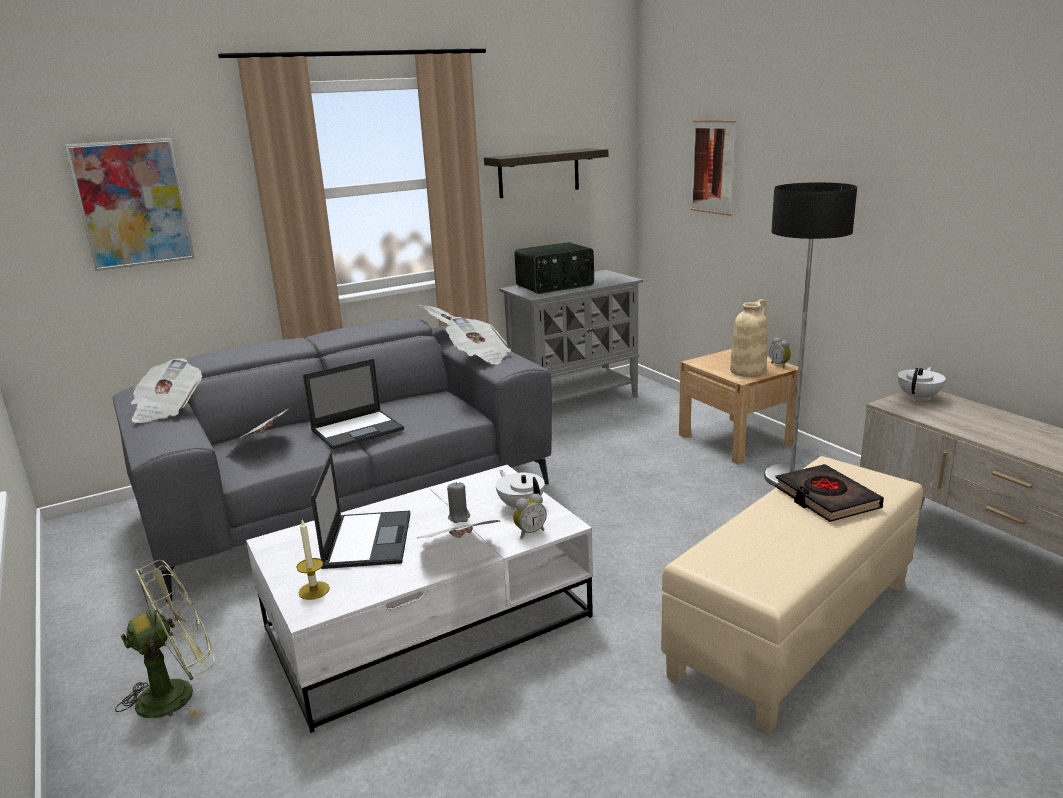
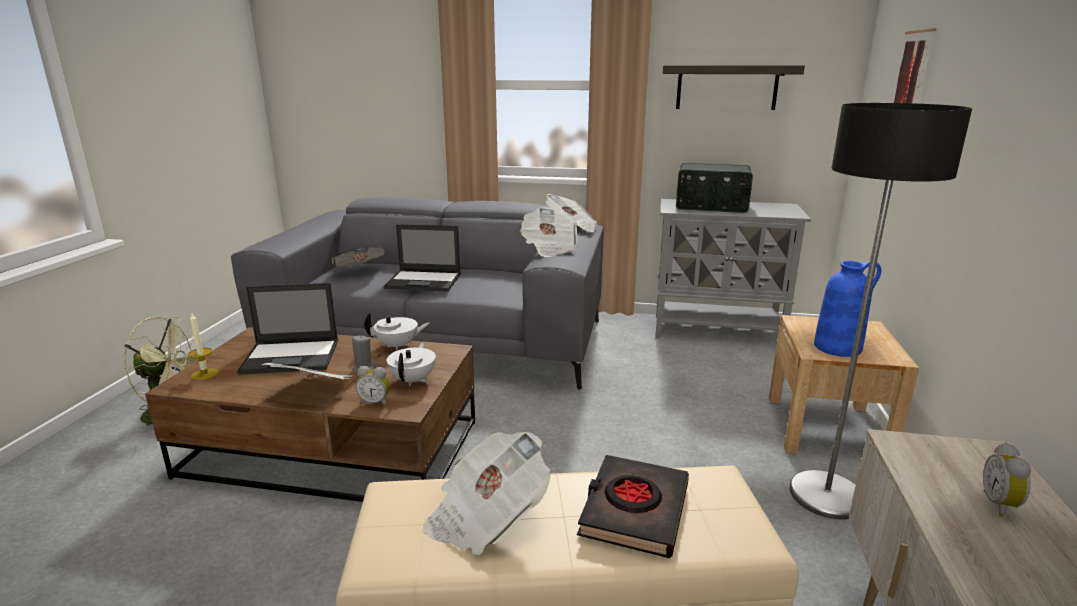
camera: 40 degrees right, 0 degrees up
picture [65,138,195,271] -> none
newspaper [131,358,202,423] -> newspaper moved to [423,432,550,555]
white coffee table [246,465,593,733] -> brown coffee table [145,327,475,502]
laptop [311,452,410,569] -> laptop turned 45 degrees clockwise [237,283,338,375]
beige vase [730,299,767,377] -> blue vase [814,261,881,357]
alarm clock [769,337,791,368] -> alarm clock moved to [983,443,1031,517]
white teapot [898,367,946,401] -> white teapot moved to [364,312,430,351]

